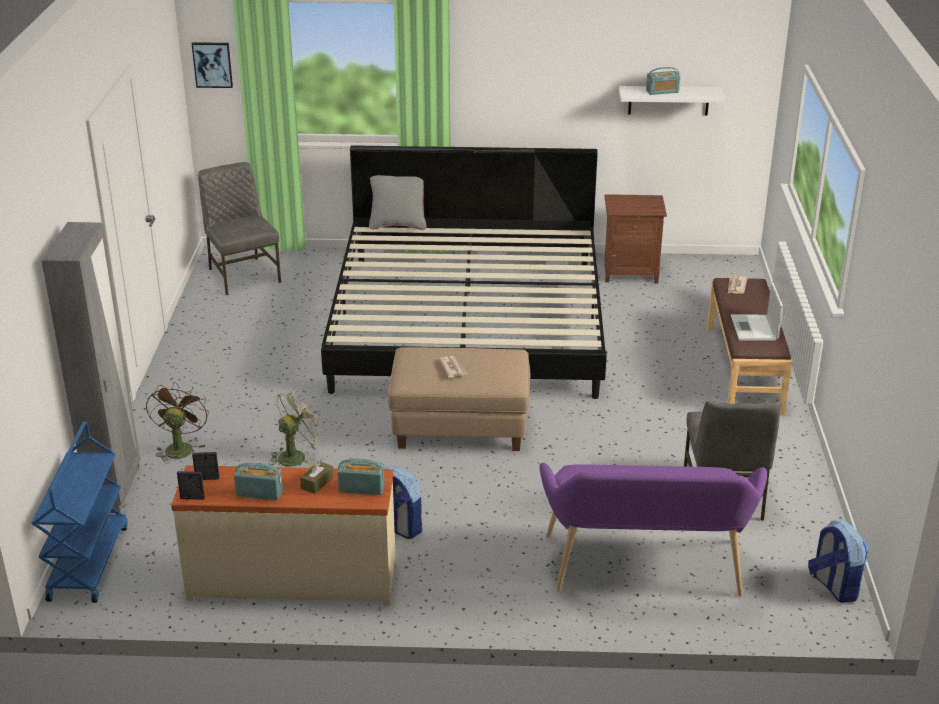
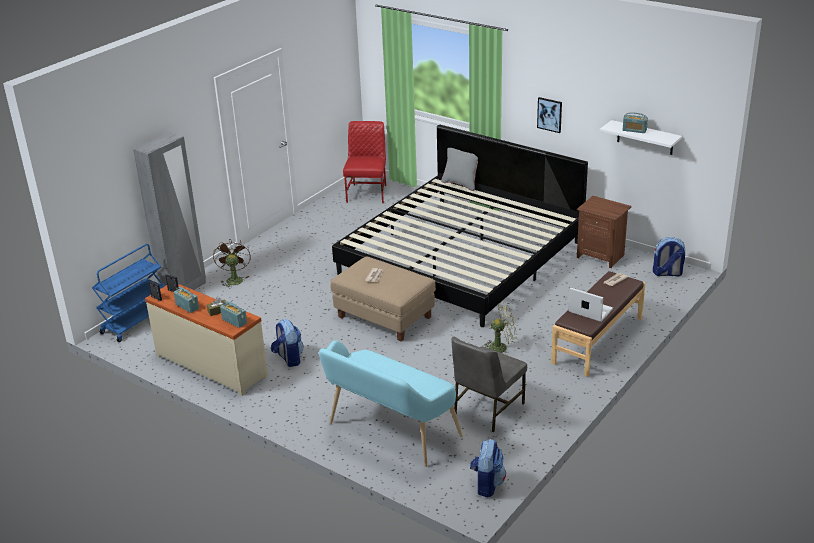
camera: 35 degrees right, 0 degrees up
brown fan [146,382,209,463] -> brown fan turned 45 degrees counterclockwise [213,239,251,288]
picture [192,42,233,88] -> picture moved to [537,97,562,133]
grey chair [198,162,281,295] -> red chair [343,121,386,203]
green fan [269,389,324,467] -> green fan moved to [482,302,517,356]
purple bench [539,463,767,596] -> turquoise bench [319,340,463,467]
laptop [731,282,783,341] -> laptop turned 90 degrees clockwise [569,288,613,322]
none -> backpack [653,237,686,276]

